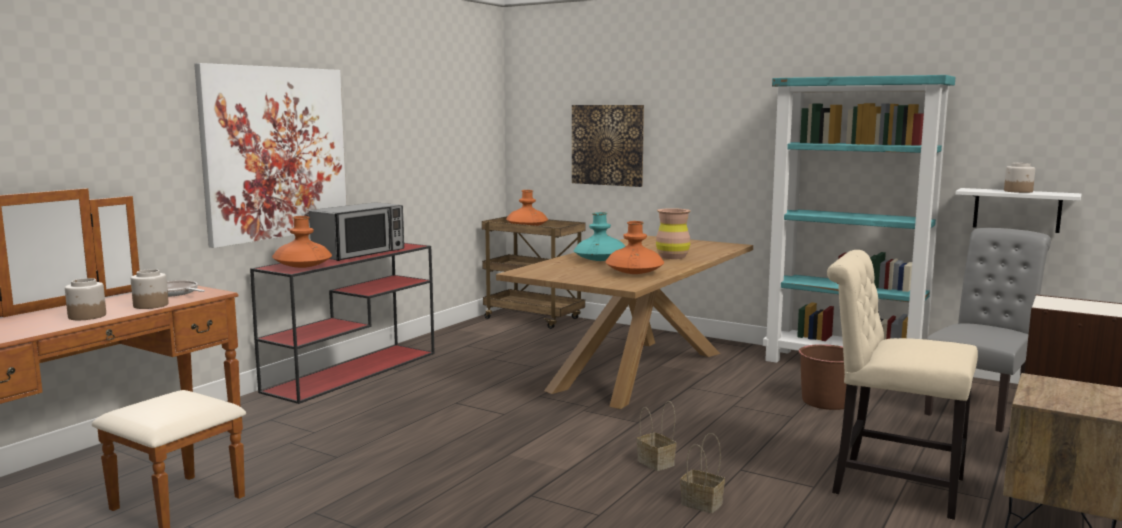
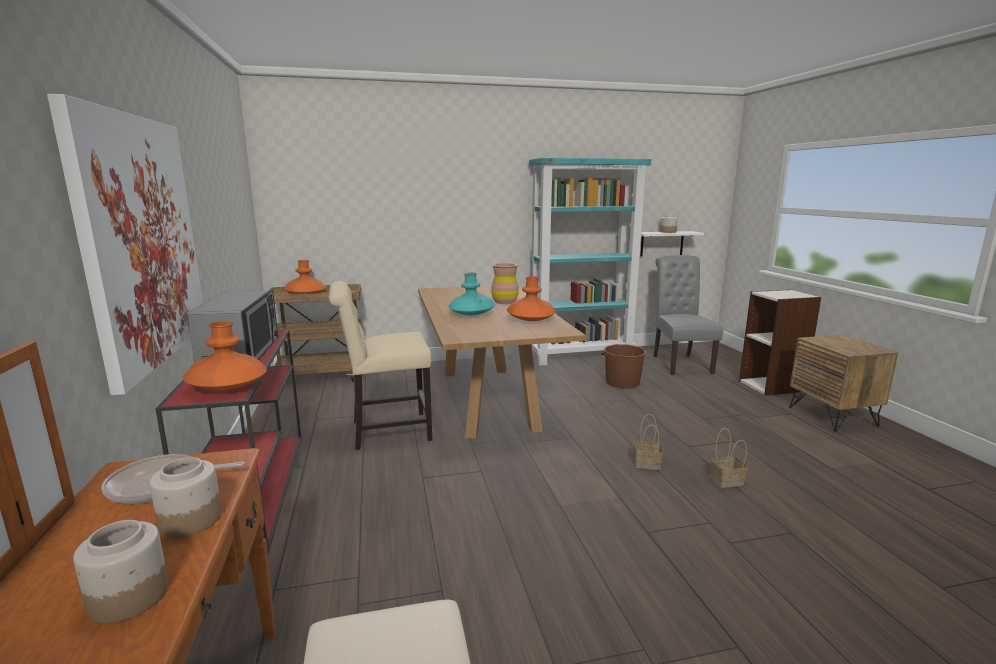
camera: 45 degrees left, 5 degrees up
picture [572,105,644,187] -> none
beige chair [827,250,978,520] -> beige chair moved to [328,281,432,450]

